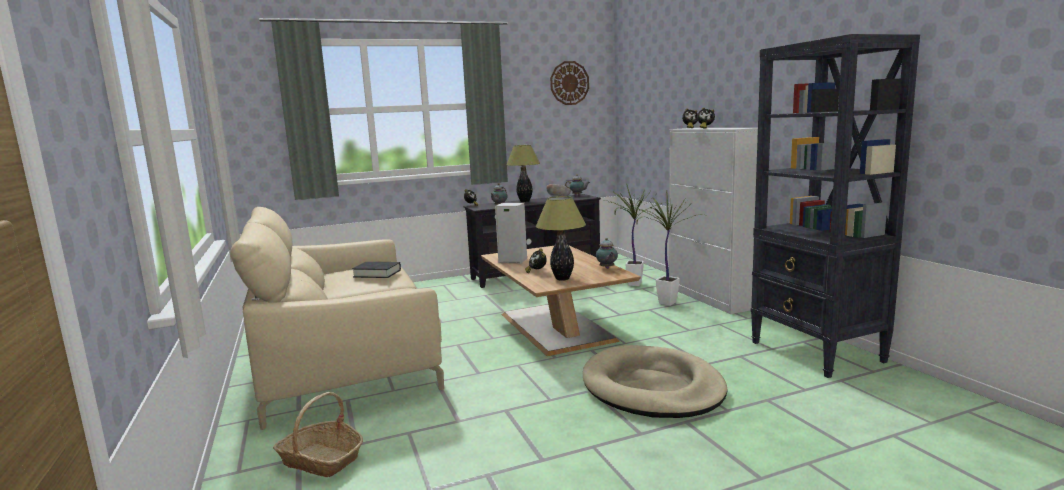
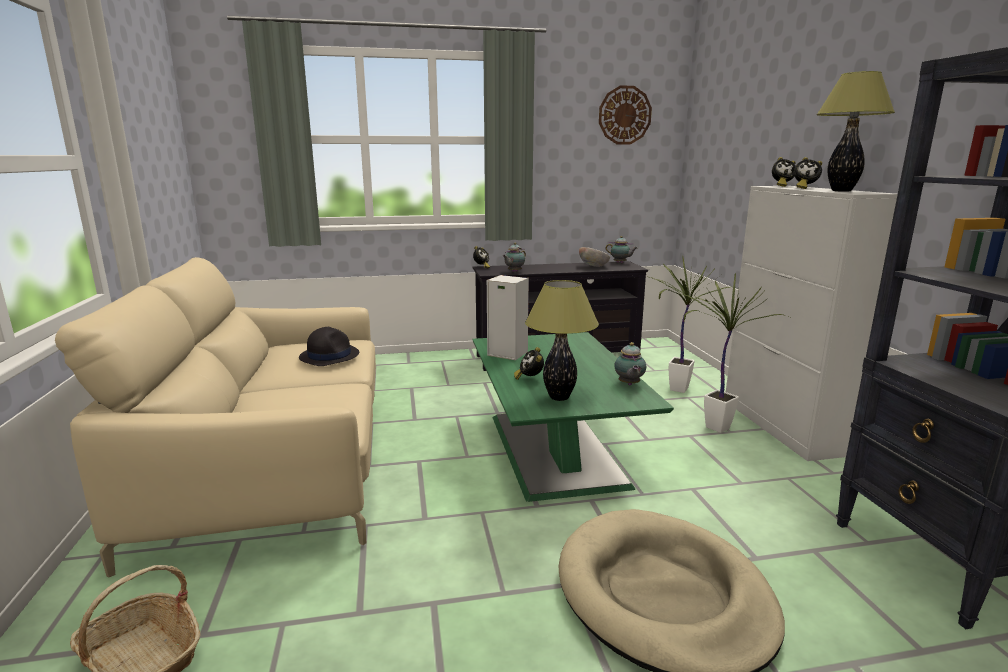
camera: 10 degrees right, 5 degrees up
black book [352,262,401,278] -> black hat [299,327,359,366]
brown coffee table [481,246,641,356] -> green coffee table [473,332,674,502]
table lamp [506,145,540,202] -> table lamp moved to [817,71,895,192]

